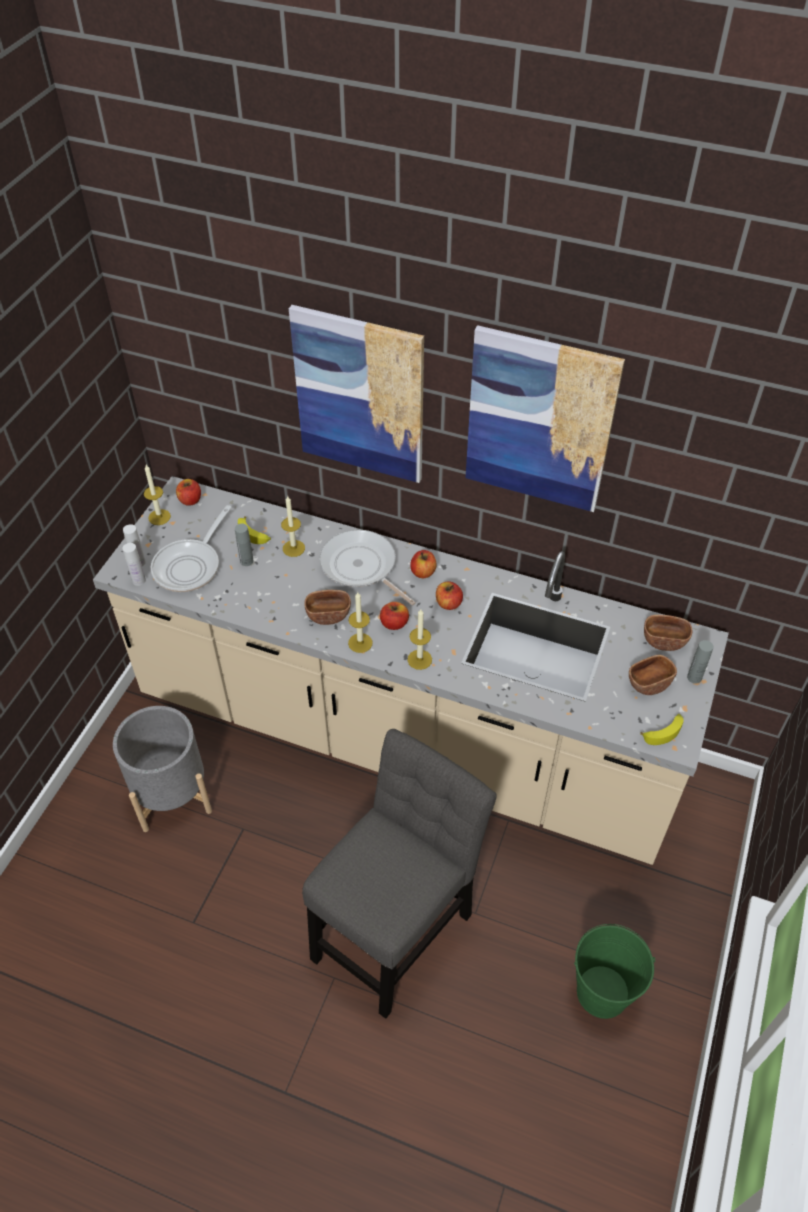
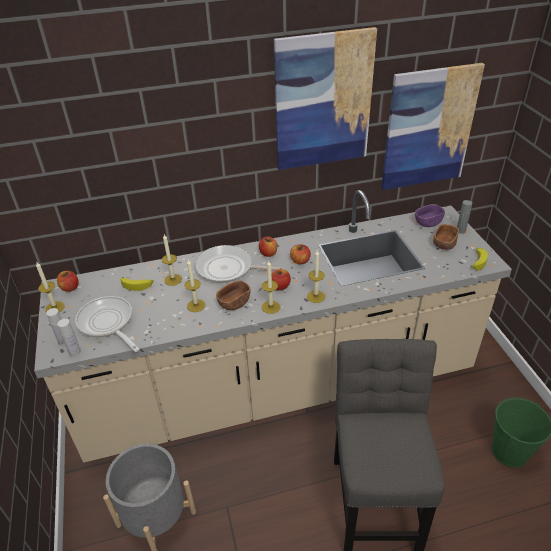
camera: 35 degrees left, 10 degrees down
frying pan [151,505,232,592] -> frying pan turned 150 degrees clockwise [75,296,140,352]
grey bottle [235,523,254,566] -> none
picture [289,305,424,483] -> picture moved to [381,63,485,190]
brown bowl [644,615,693,651] -> purple bowl [415,204,445,227]
none -> candle [184,259,205,312]

